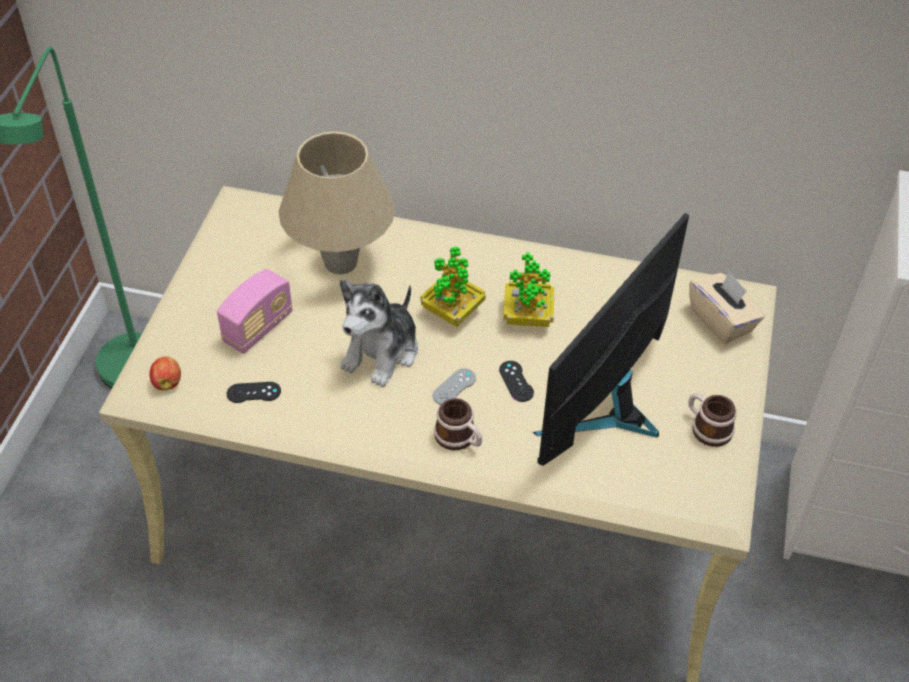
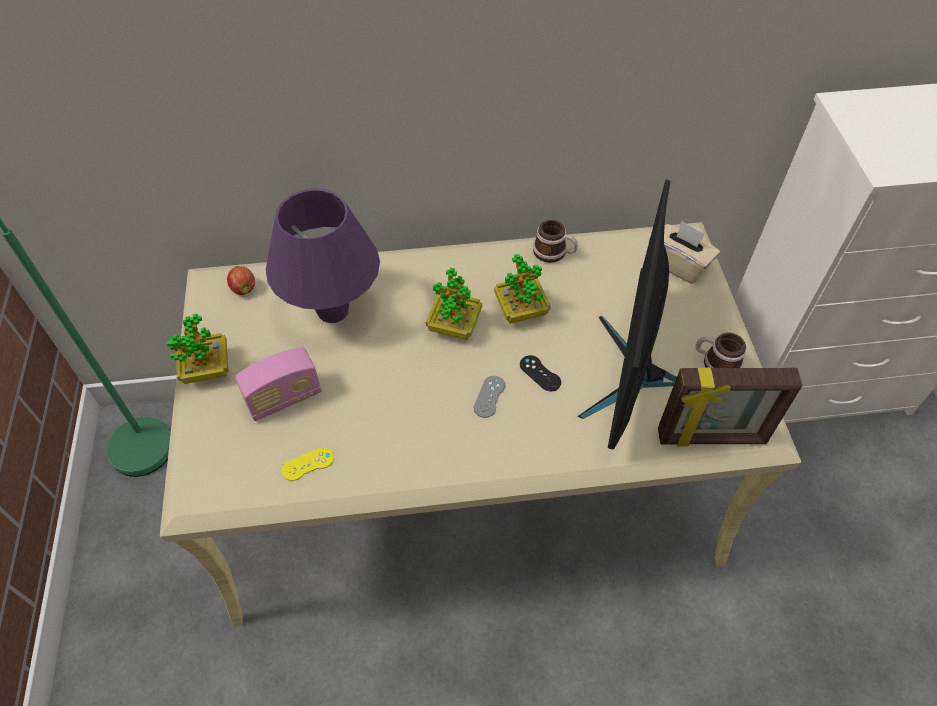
camera: 20 degrees left, 5 degrees up
apple [149,356,181,390] -> apple moved to [227,266,255,295]
radio [217,269,293,354] -> radio turned 45 degrees clockwise [235,347,321,421]
black game controller [226,382,281,403] -> yellow game controller [282,447,334,481]
beige table lamp [279,131,395,274] -> purple table lamp [266,188,380,323]
plush toy [340,280,418,387] -> none
mug [434,398,482,450] -> mug moved to [533,220,578,263]
none -> potted plant [167,314,229,384]
none -> picture frame [658,368,803,446]

